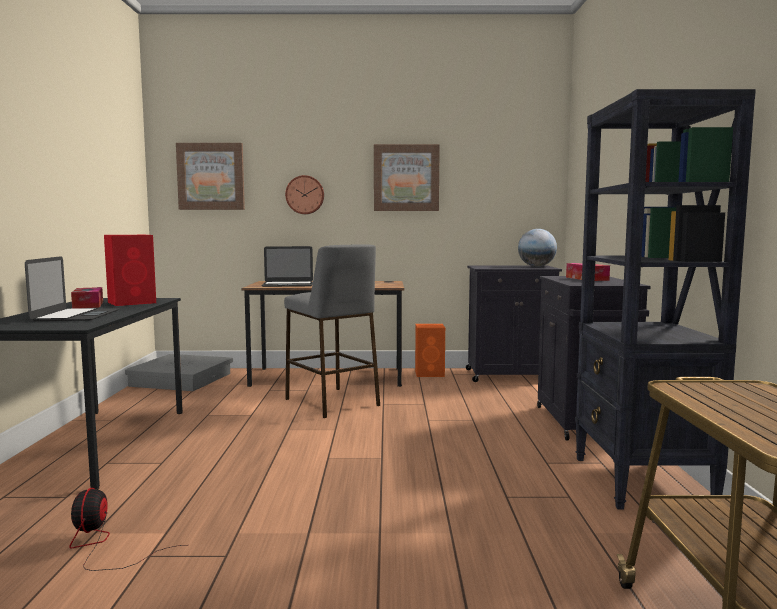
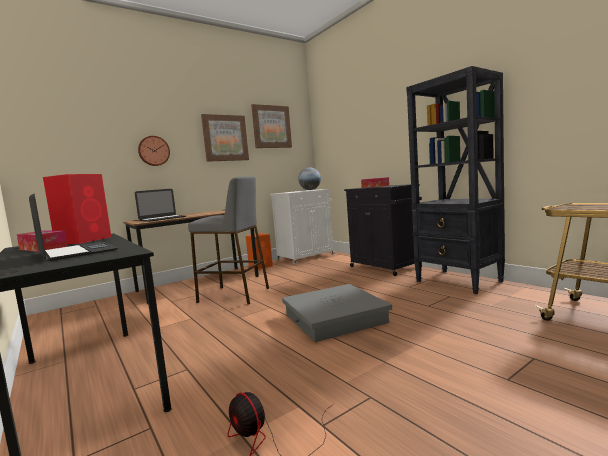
camera: 35 degrees left, 0 degrees up
grey storage box [125,354,233,391] -> grey storage box moved to [282,284,392,342]
picture [176,143,245,210] -> picture moved to [251,104,292,148]
black cabinet [466,265,562,382] -> white cabinet [270,189,334,265]

